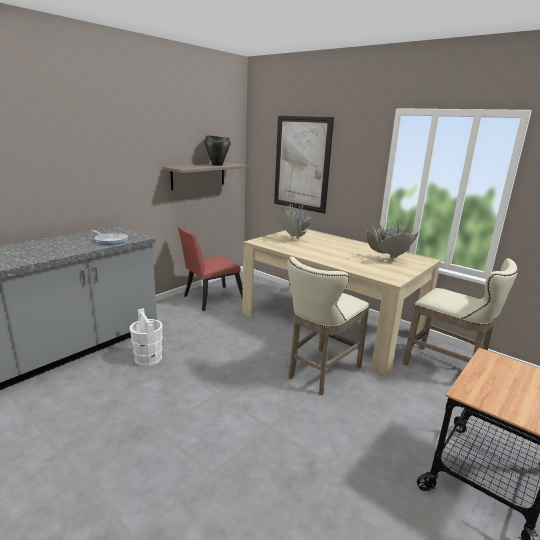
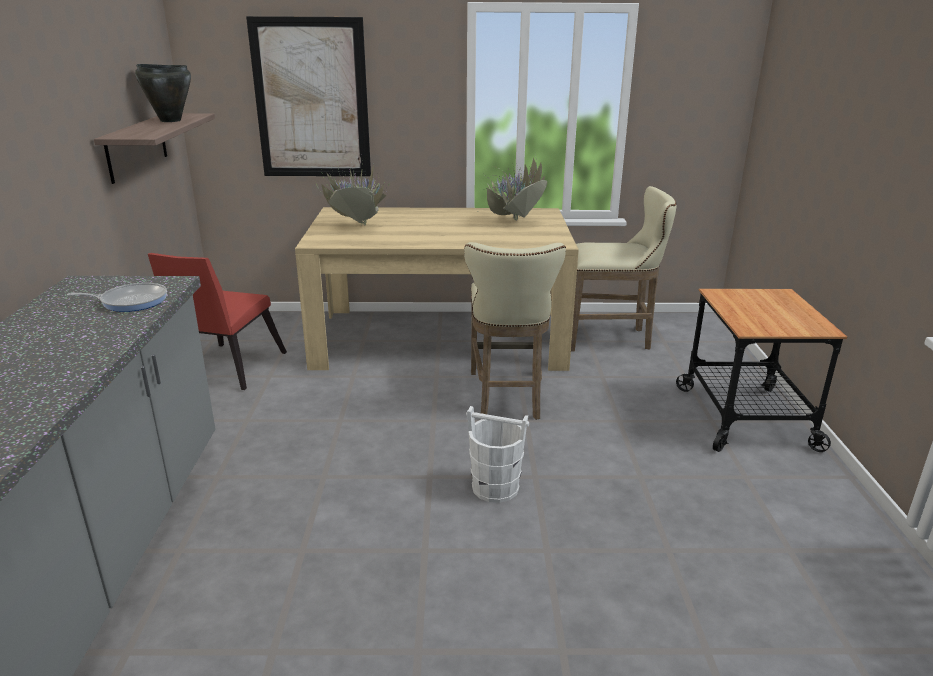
camera: 40 degrees left, 5 degrees up
white bucket [130,308,163,366] -> white bucket moved to [466,406,529,503]

